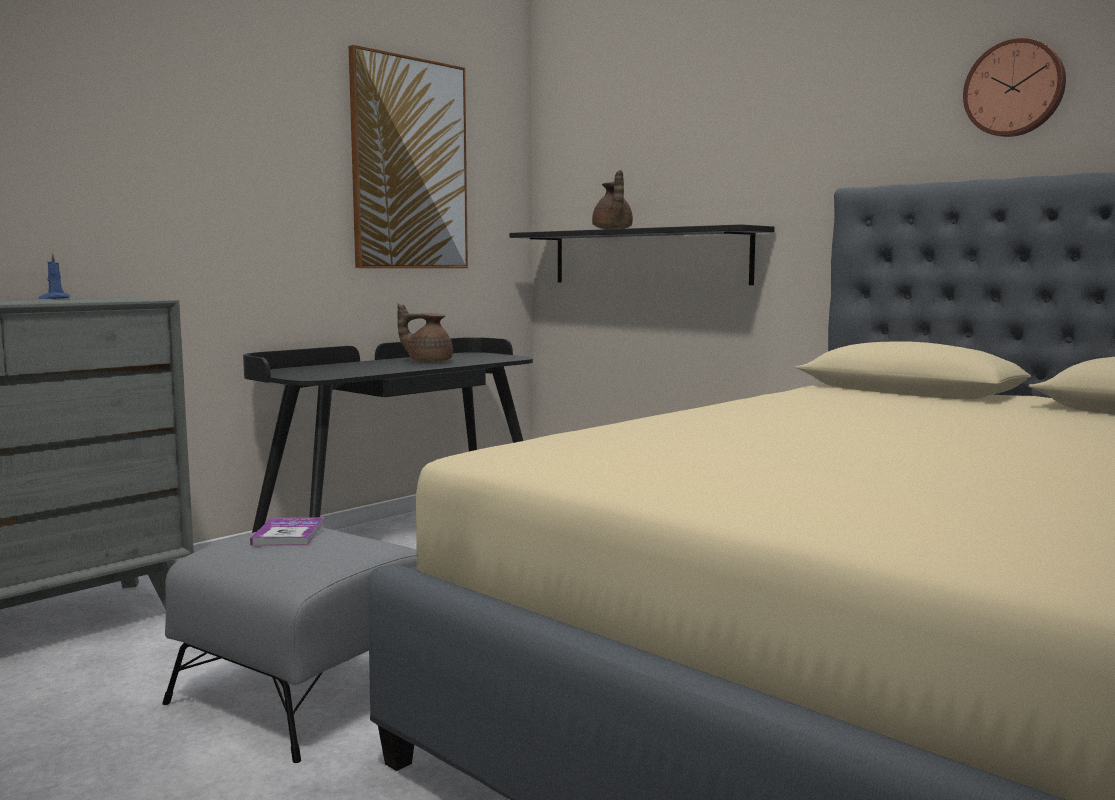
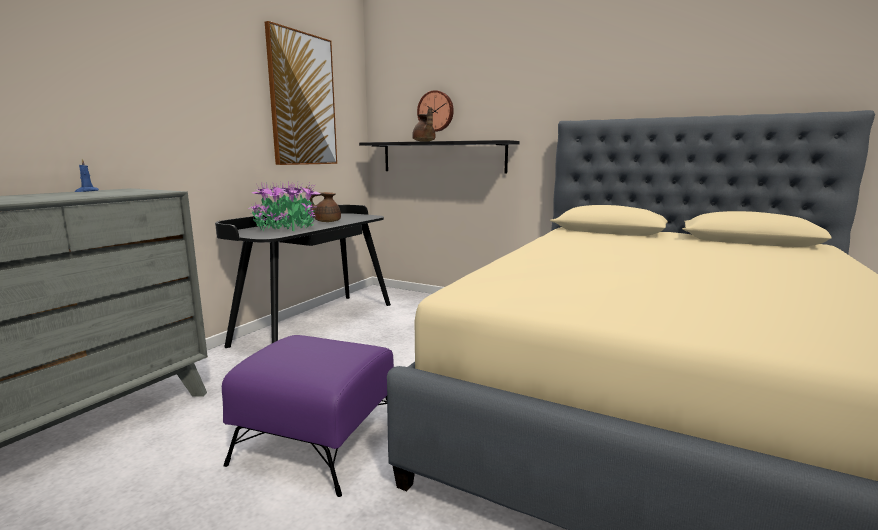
camera: 15 degrees left, 5 degrees up
grey ottoman [162,528,417,763] -> purple ottoman [222,335,394,497]
book [250,517,324,546] -> none
wall clock [963,38,1066,137] -> wall clock moved to [417,90,454,132]
none -> potted plant [248,181,320,231]

